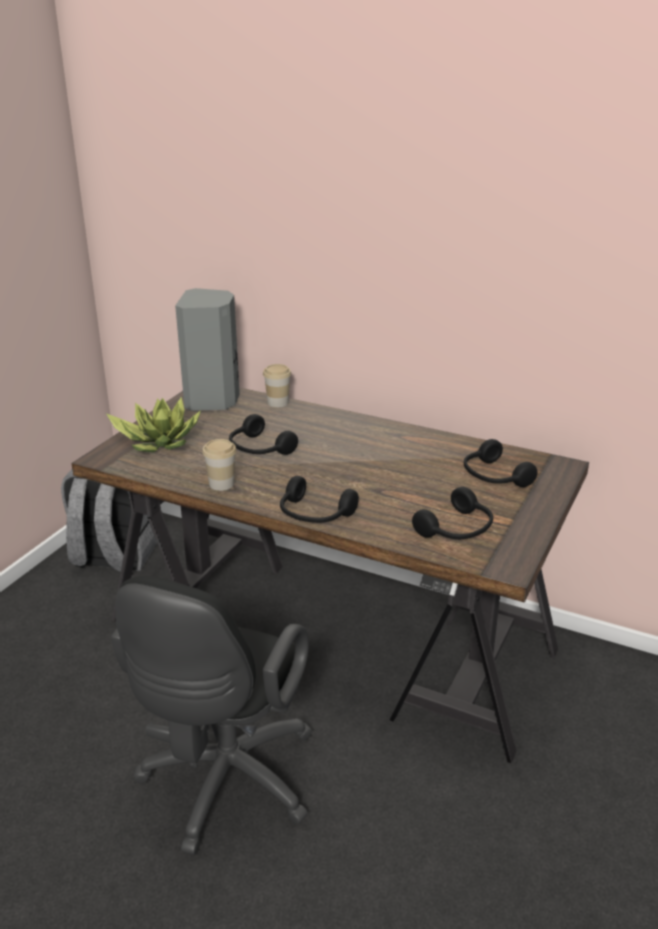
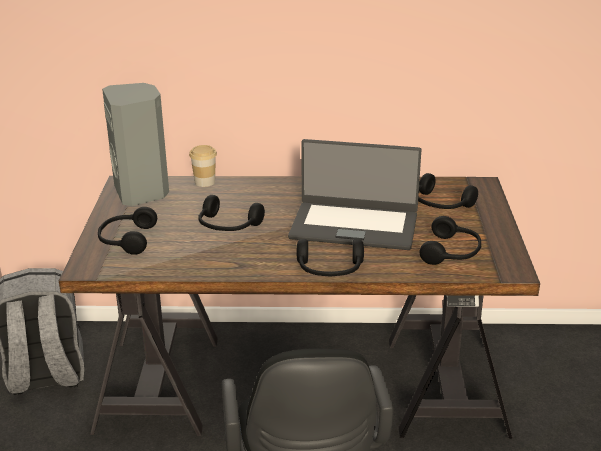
camera: 25 degrees left, 0 degrees up
potted plant [106,397,201,452] -> black headphones [98,207,157,255]
cup [202,439,237,491] -> none
none -> laptop [288,139,422,250]

